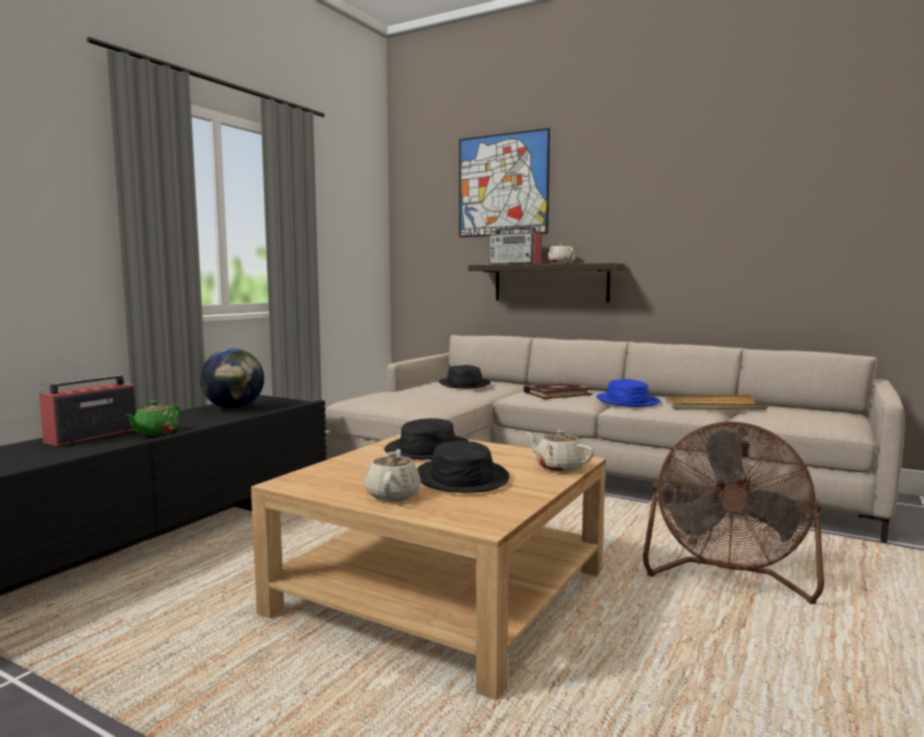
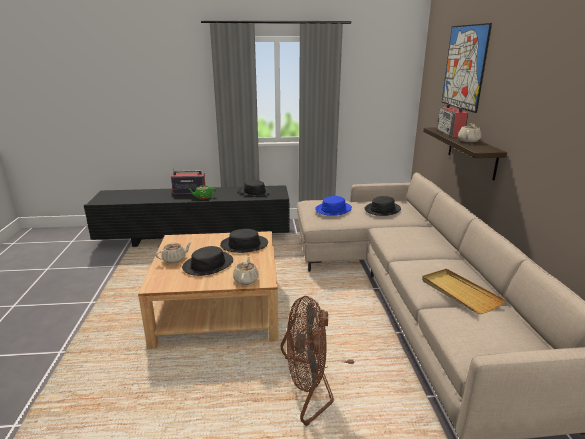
camera: 55 degrees right, 15 degrees up
globe [200,348,264,409] -> black hat [239,180,271,197]
book [524,382,593,399] -> none
blue hat [596,379,661,407] -> blue hat moved to [315,196,352,216]

